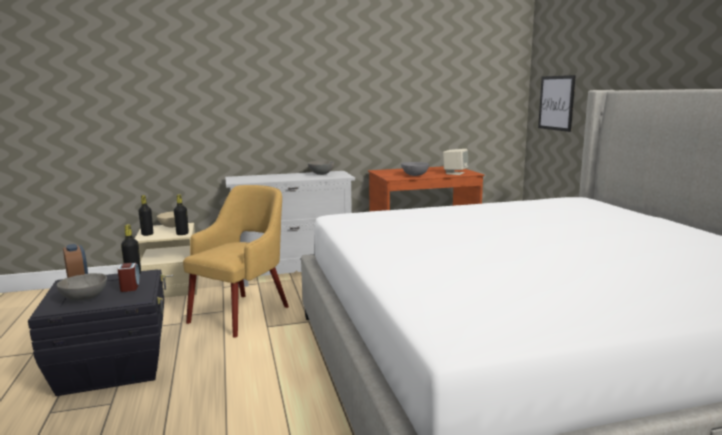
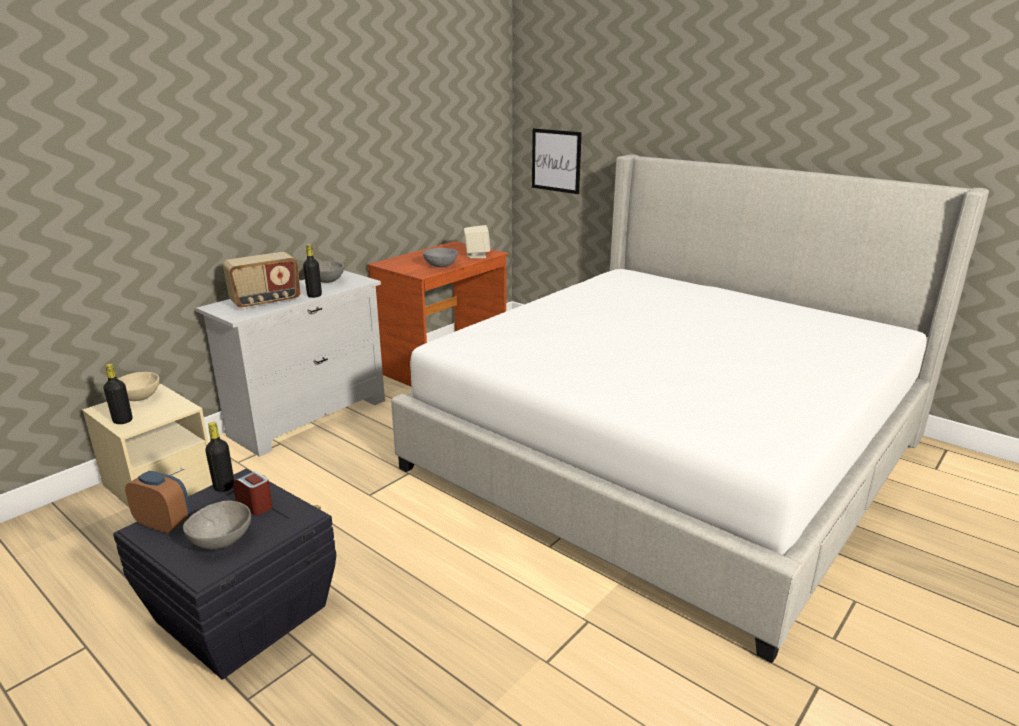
camera: 35 degrees left, 10 degrees up
black bottle [174,194,189,235] -> black bottle moved to [303,244,322,298]
yellow armchair [183,185,289,338] -> none
none -> radio [222,252,300,309]

